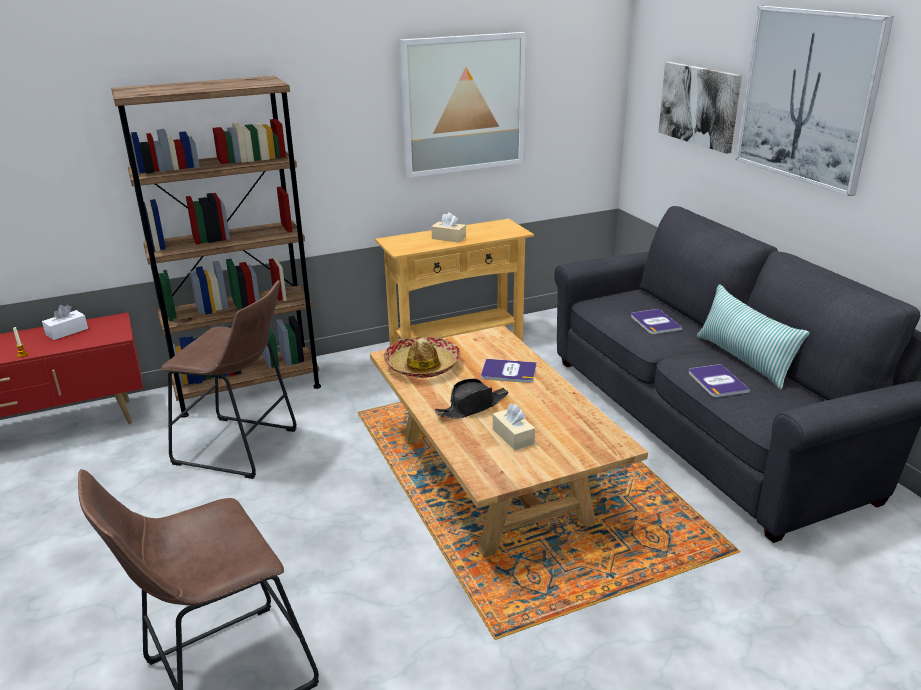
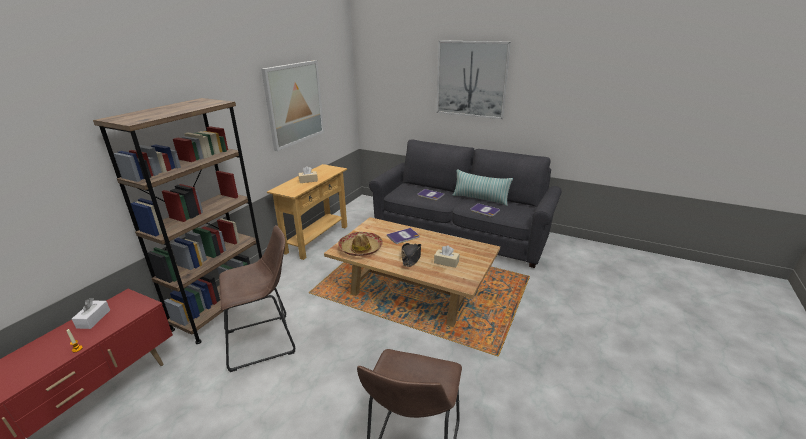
camera: 40 degrees left, 0 degrees up
picture [658,62,742,154] -> none

